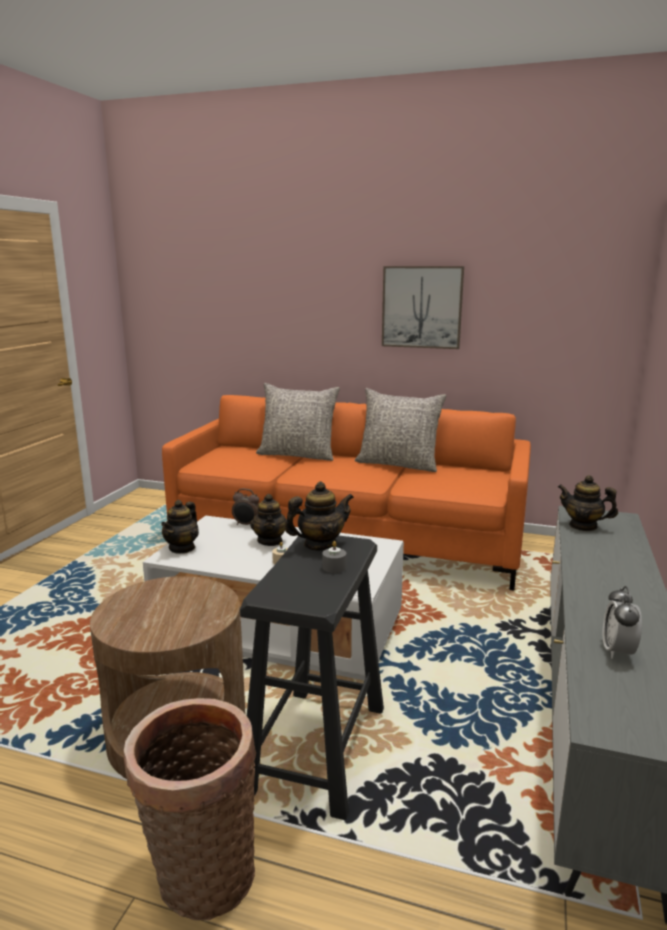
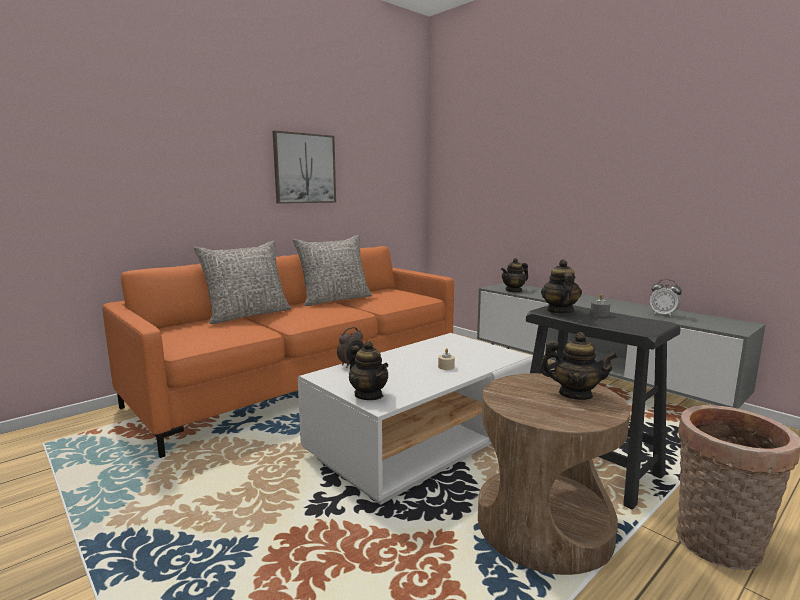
camera: 60 degrees left, 5 degrees down
teapot [250,494,287,546] -> teapot moved to [539,332,618,400]

